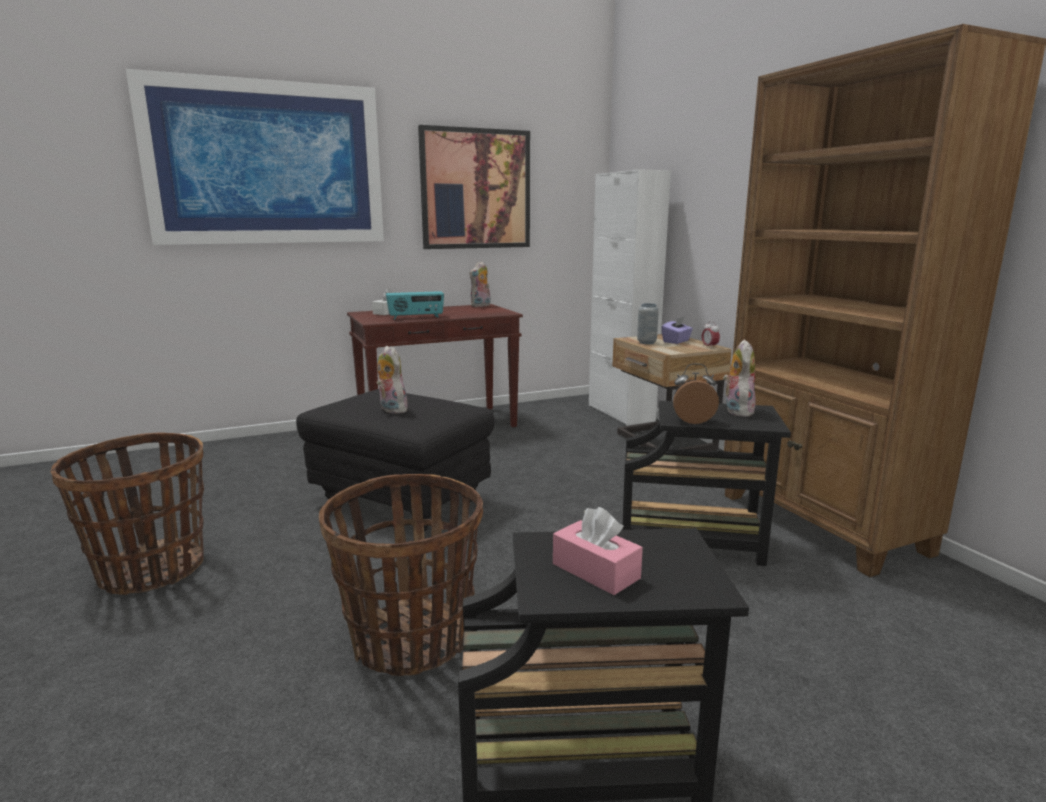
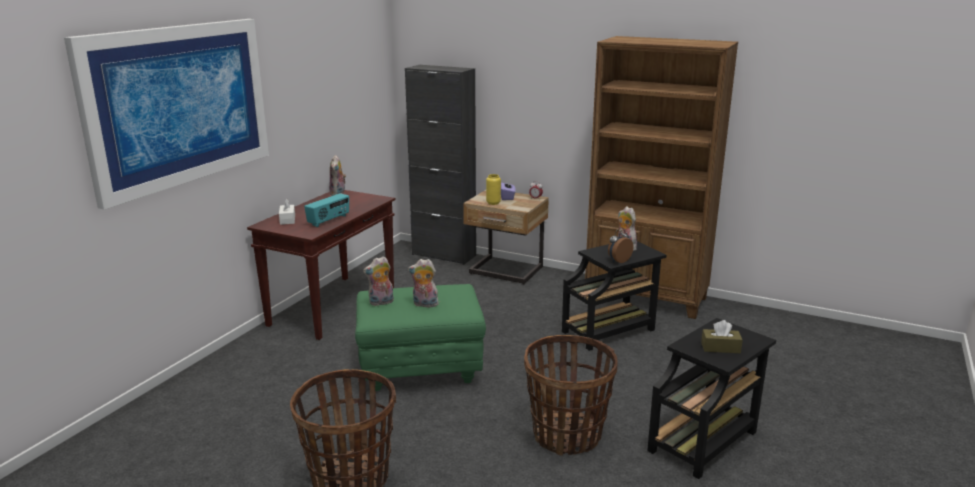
camera: 40 degrees left, 5 degrees up
black ottoman [296,389,495,531] -> green ottoman [355,284,486,391]
picture [418,125,530,249] -> none
pink tissue box [553,507,643,595] -> brown tissue box [701,320,743,353]
white cabinet [589,169,671,426] -> black cabinet [405,65,476,265]
grey vase [637,303,659,344] -> yellow vase [486,174,501,205]
none -> plush toy [363,256,394,306]

